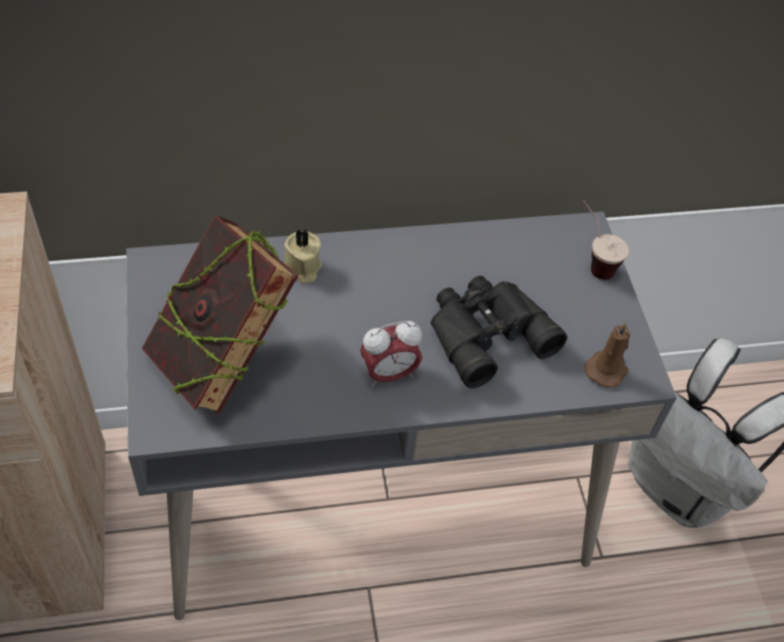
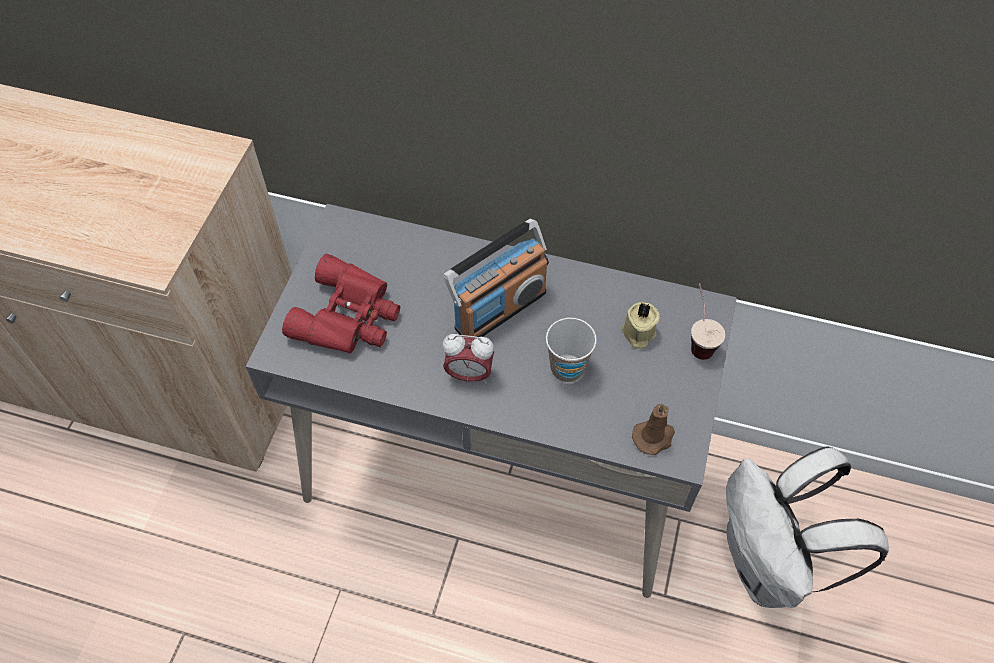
camera: 30 degrees right, 5 degrees up
book [142,215,299,414] -> red binoculars [282,254,400,353]
beige candle [284,229,322,284] -> beige candle moved to [621,302,660,349]
black binoculars [431,276,567,388] -> cup [546,318,597,382]
none -> radio [444,219,549,337]

